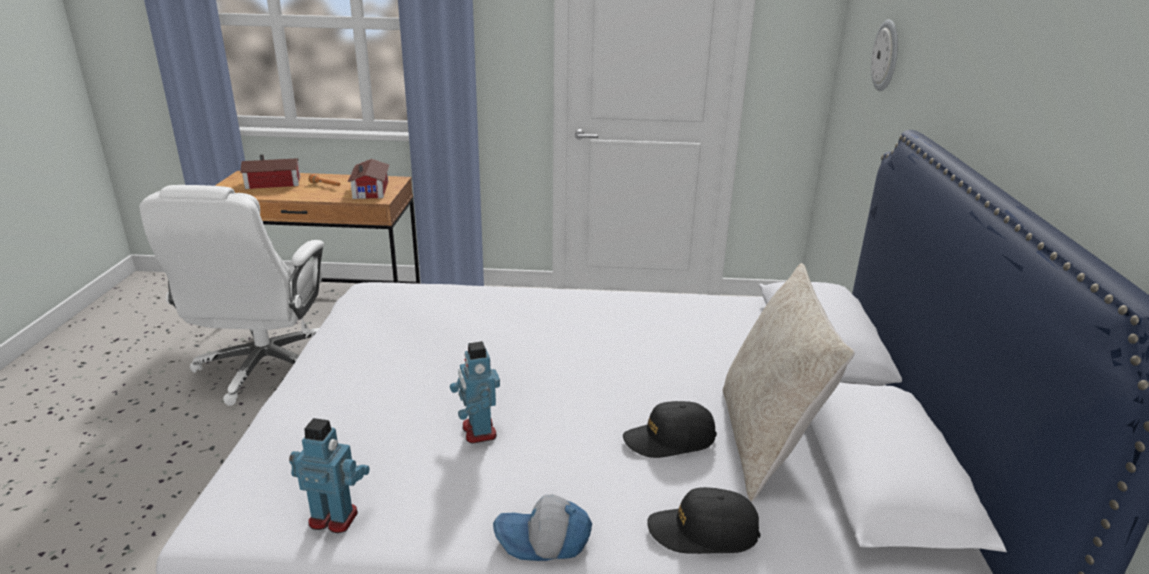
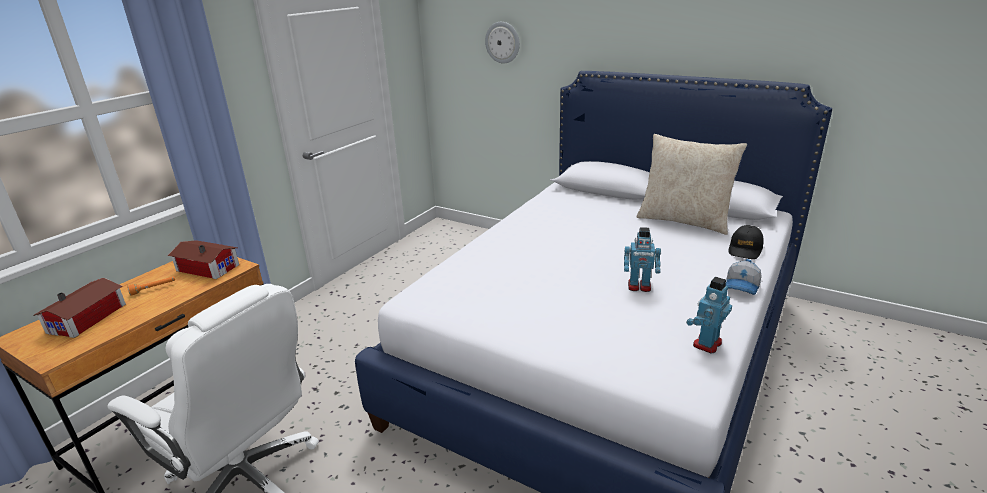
camera: 60 degrees left, 0 degrees up
black cap [623,401,717,458] -> none

